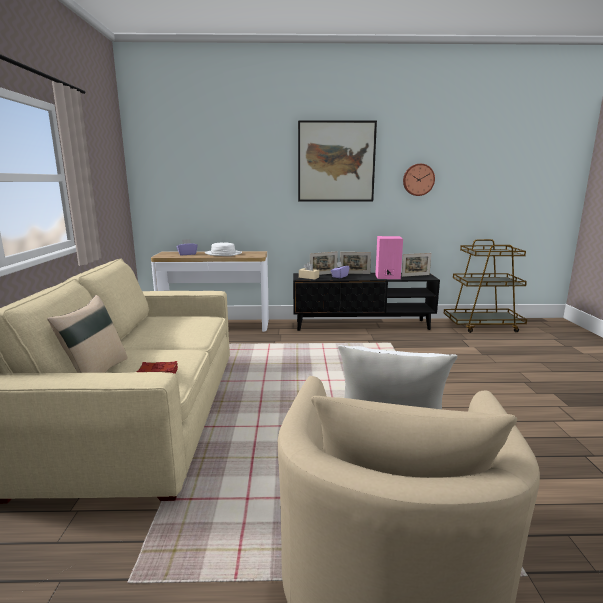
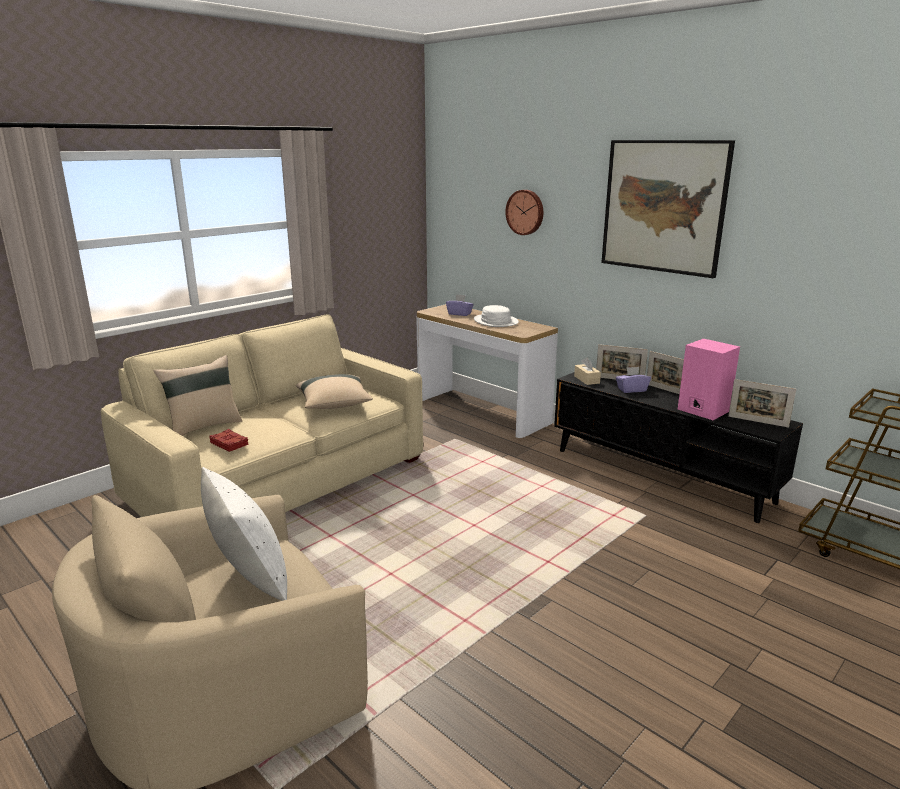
camera: 45 degrees right, 5 degrees up
wall clock [403,164,435,196] -> wall clock moved to [505,190,543,235]
none -> beige pillow [296,374,373,409]

